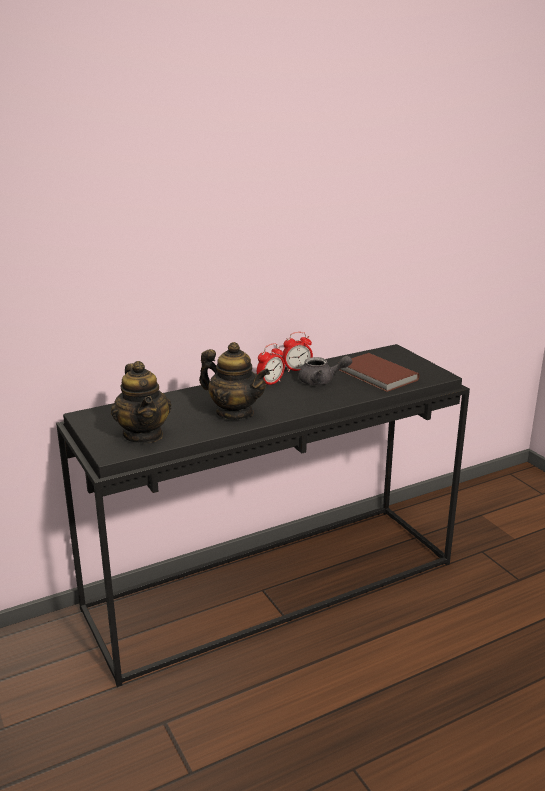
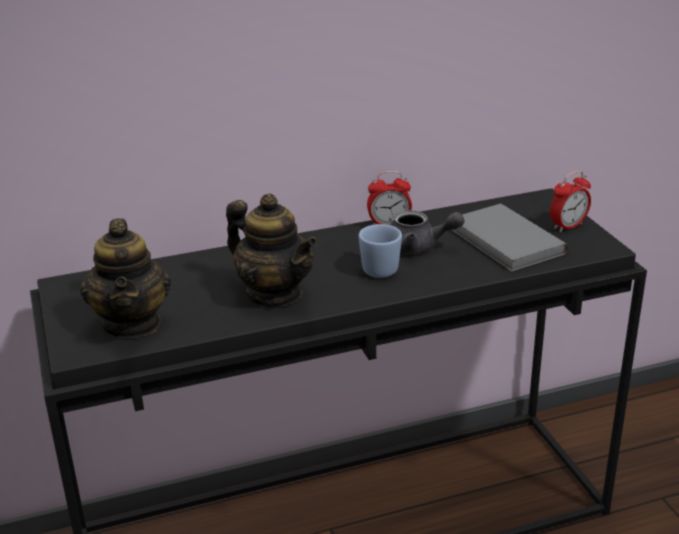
camera: 10 degrees right, 5 degrees up
alarm clock [257,343,285,385] -> alarm clock moved to [550,171,591,232]
brown book [338,353,419,392] -> grey book [452,204,568,272]
none -> blue mug [359,224,402,278]

